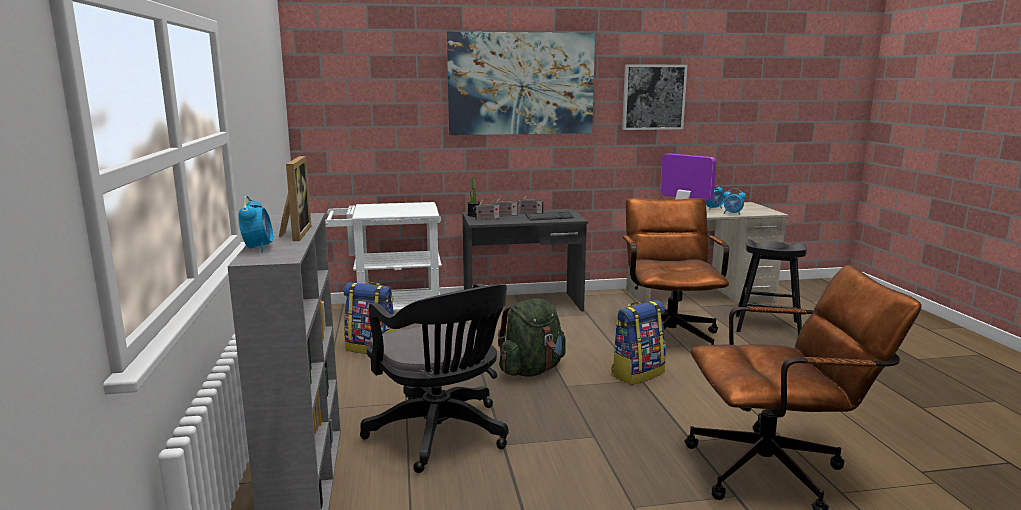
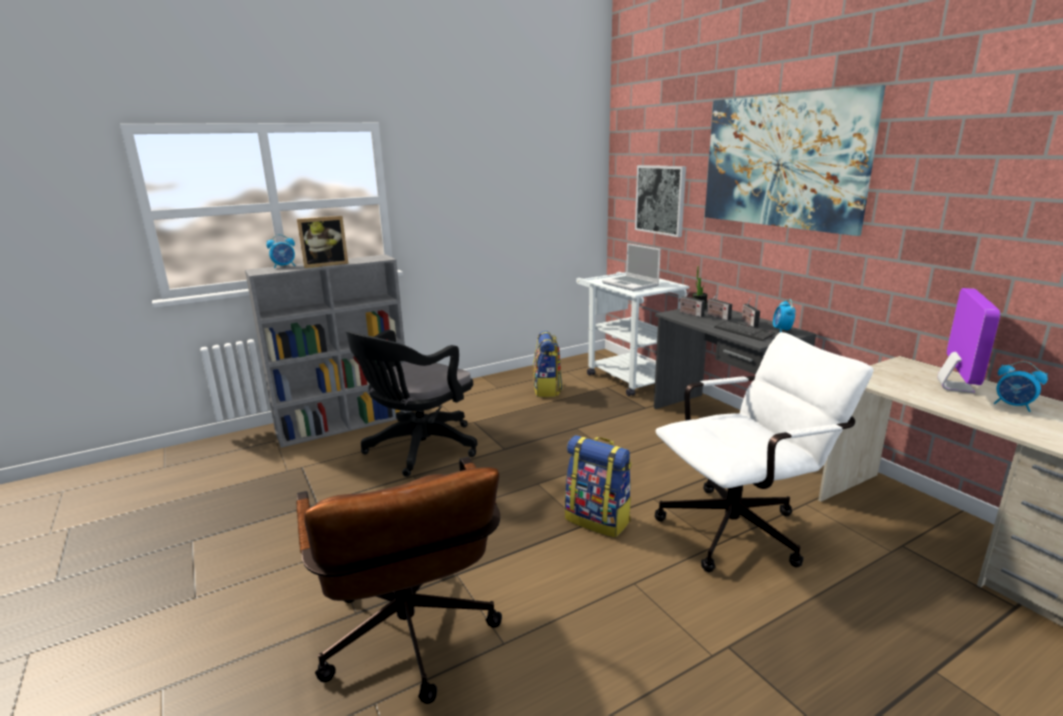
camera: 70 degrees right, 5 degrees up
green backpack [498,298,566,377] -> none
picture [622,65,687,130] -> picture moved to [635,165,686,237]
brown office chair [623,198,729,345] -> white office chair [655,332,873,572]
alarm clock [723,188,746,215] -> alarm clock moved to [773,299,796,332]
black stool [736,239,807,335] -> none
none -> laptop [602,243,661,291]

